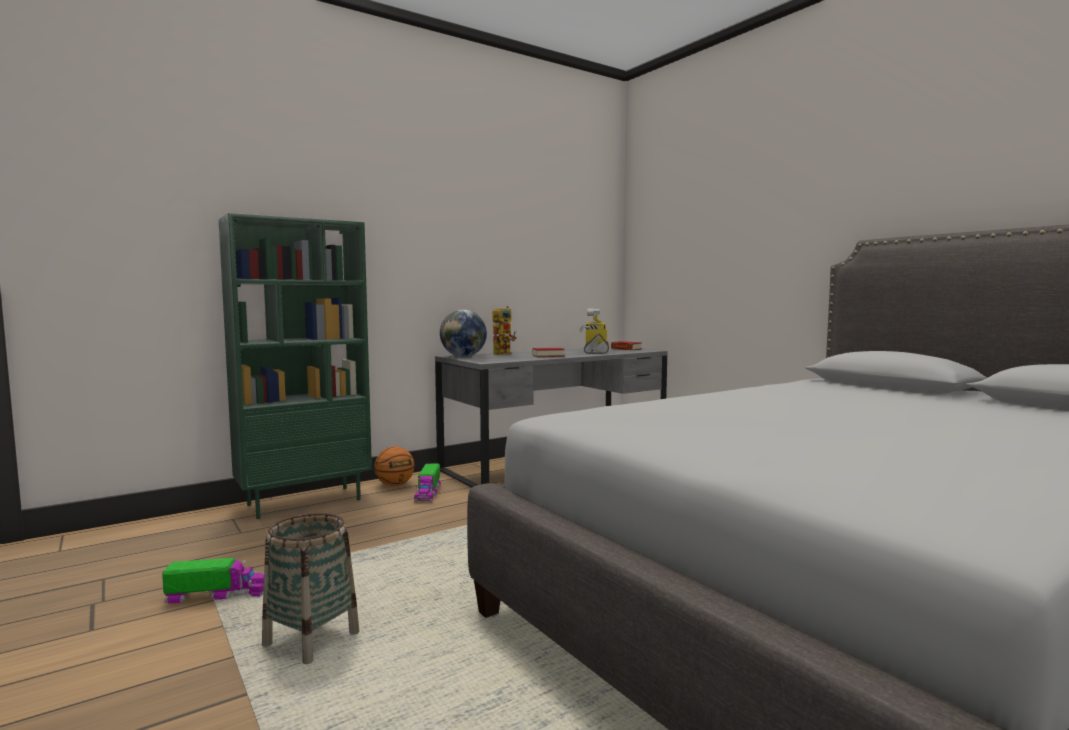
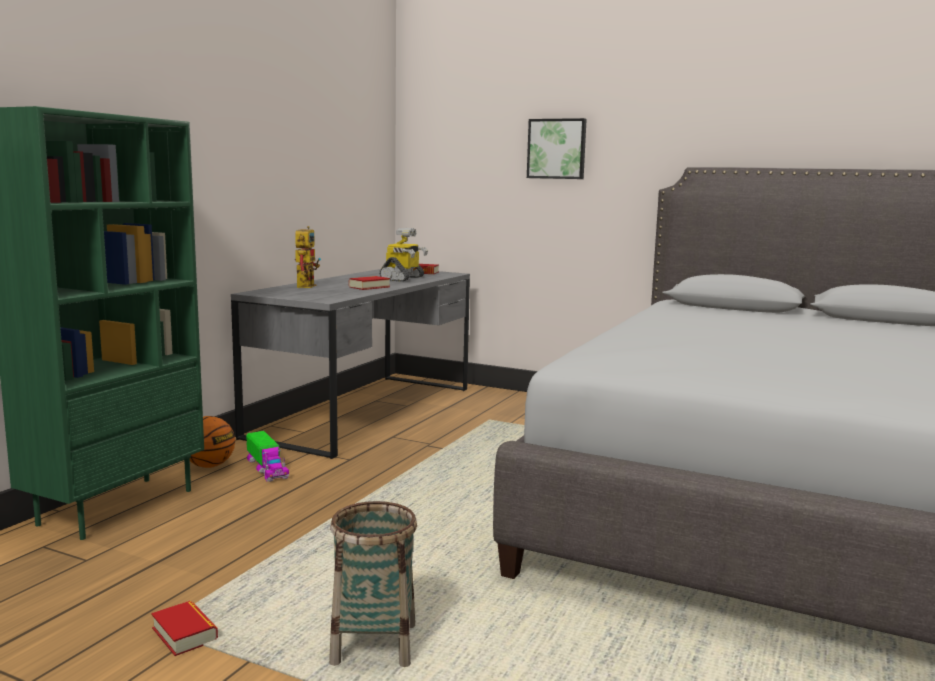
camera: 30 degrees left, 5 degrees up
toy truck [162,558,264,604] -> book [151,601,218,656]
globe [440,310,487,357] -> none
toy robot [579,309,609,354] -> toy robot turned 135 degrees counterclockwise [379,228,428,282]
none -> picture [527,118,587,179]

